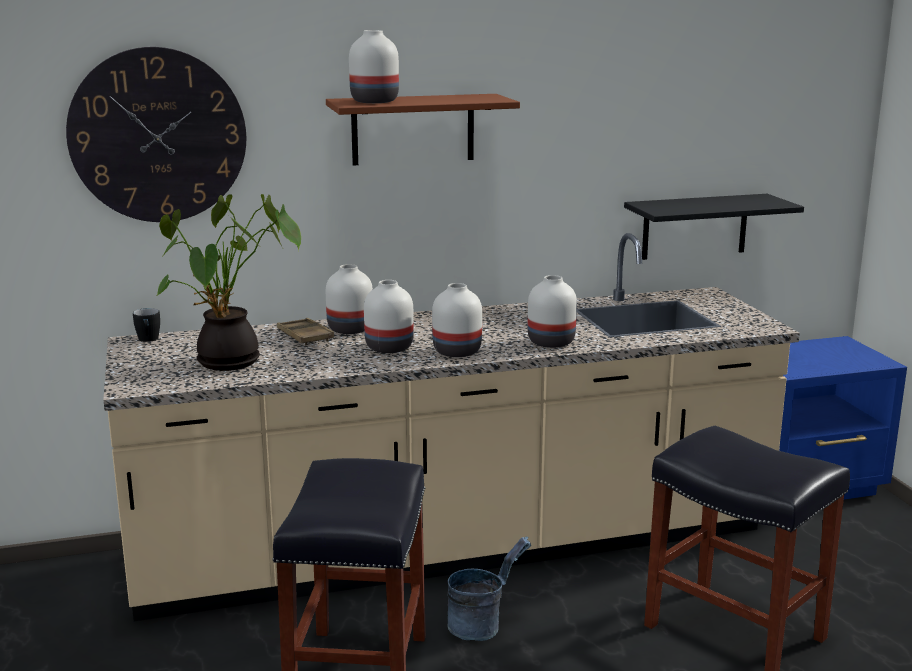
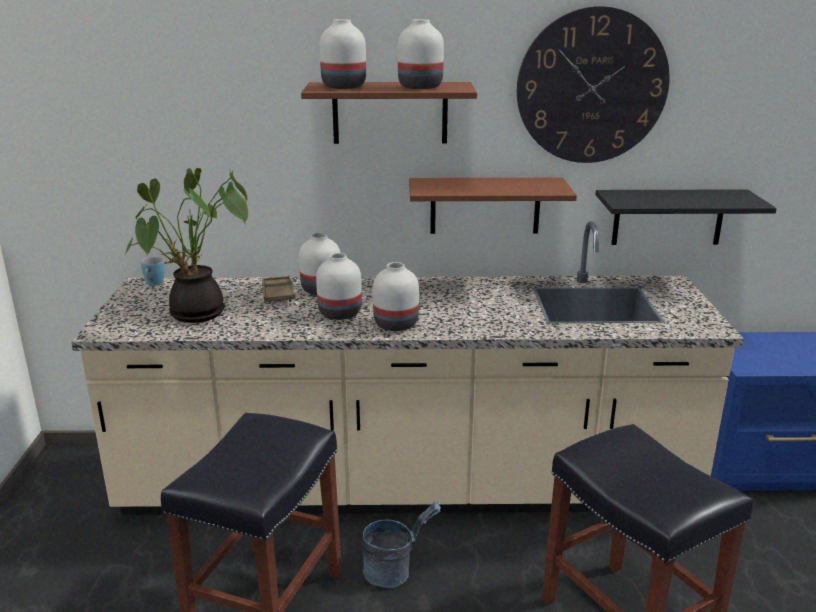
camera: 15 degrees right, 5 degrees up
wall clock [66,47,246,222] -> wall clock moved to [517,6,670,163]
black mug [133,308,160,342] -> blue mug [141,257,165,286]
white vase [528,275,577,348] -> white vase moved to [398,19,444,89]
none -> brown shelf [409,178,577,234]

